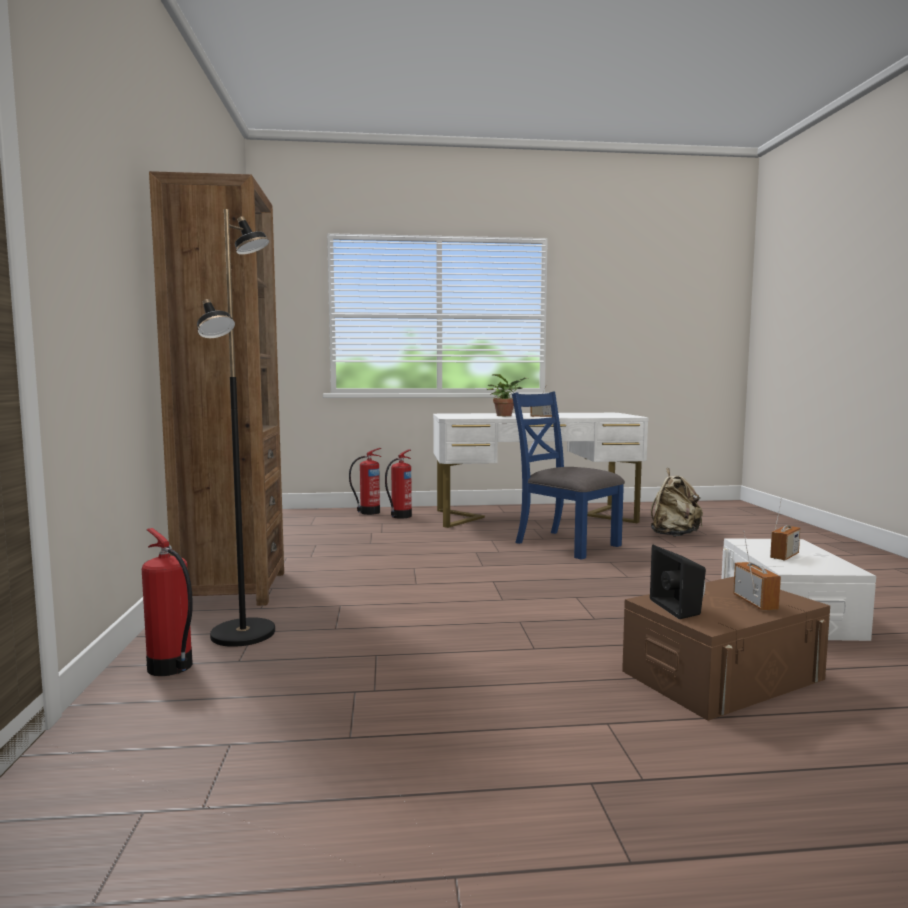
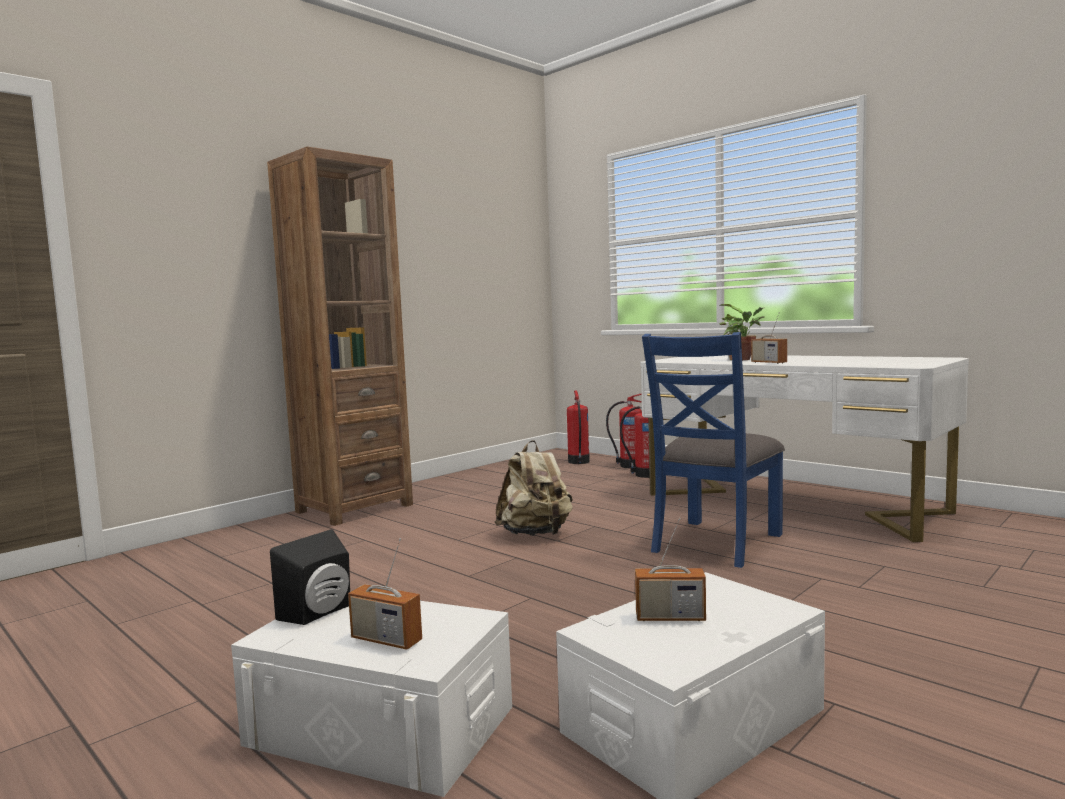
camera: 50 degrees right, 0 degrees up
fire extinguisher [142,528,193,676] -> fire extinguisher moved to [567,390,590,464]
black floor lamp [197,209,275,647] -> none
blue chair [512,392,625,560] -> blue chair turned 150 degrees counterclockwise [642,332,785,568]
brown storage box [622,577,830,721] -> white storage box [231,591,512,797]
beige backpack [651,468,703,537] -> beige backpack moved to [495,440,573,536]
radio [733,530,781,610] -> radio turned 75 degrees clockwise [348,538,422,650]

